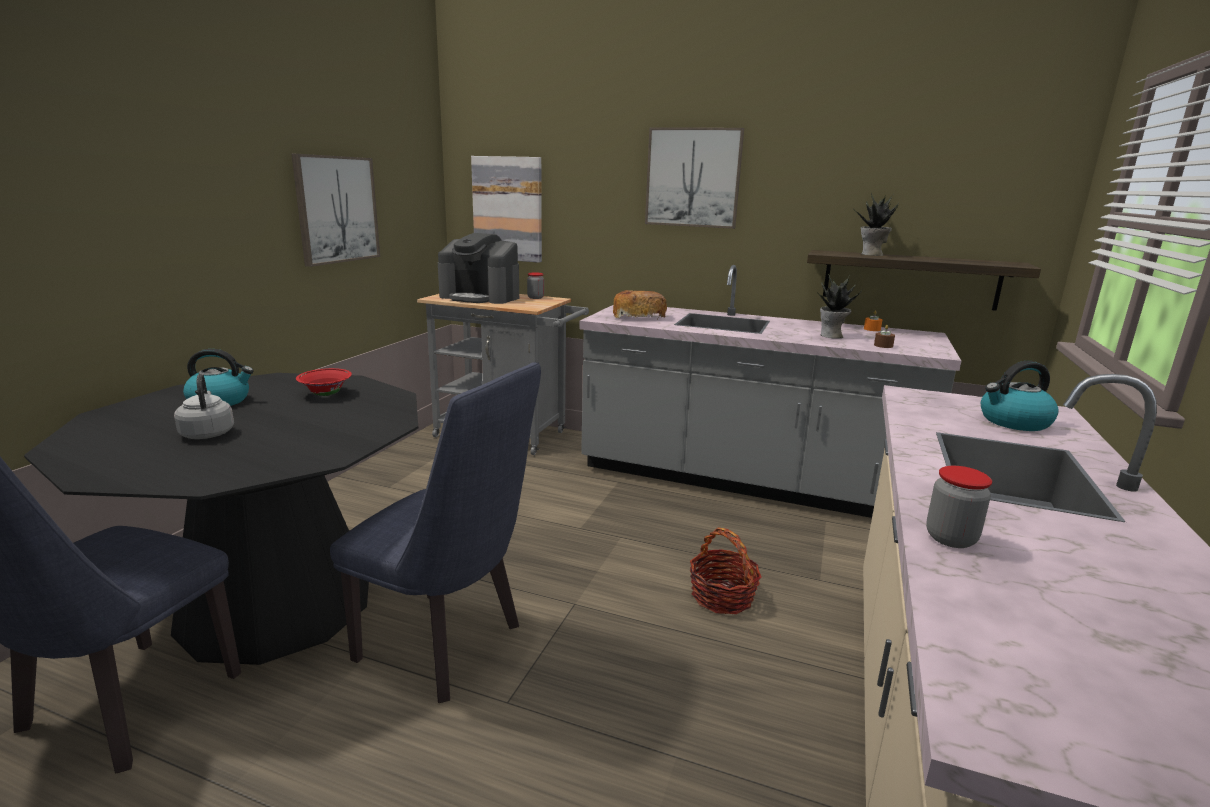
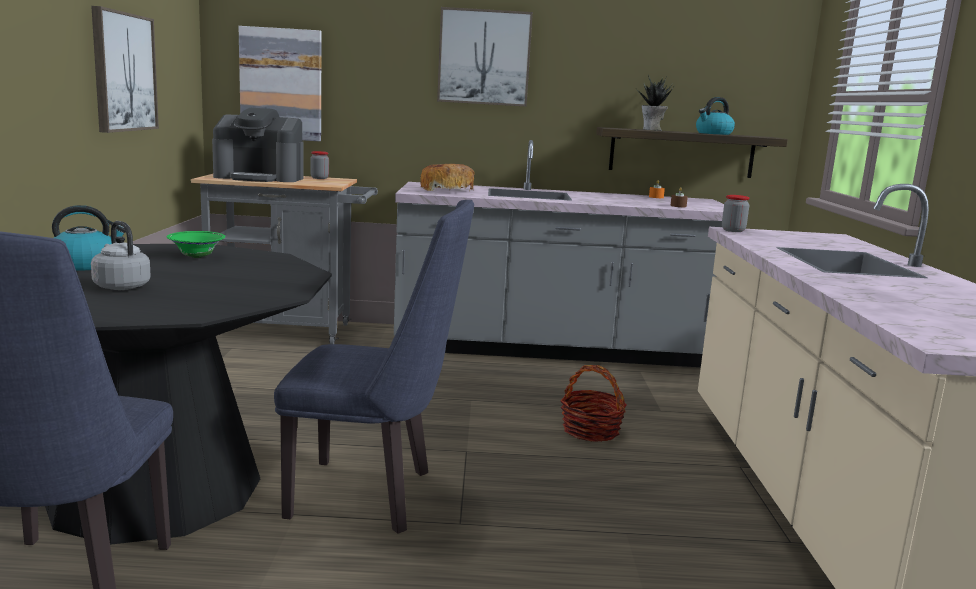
camera: 20 degrees left, 5 degrees down
red bowl [296,368,352,396] -> green bowl [166,231,226,258]
potted plant [817,274,863,339] -> none
jar [926,466,992,548] -> jar moved to [722,195,750,232]
kettle [981,361,1059,431] -> kettle moved to [696,97,735,135]

